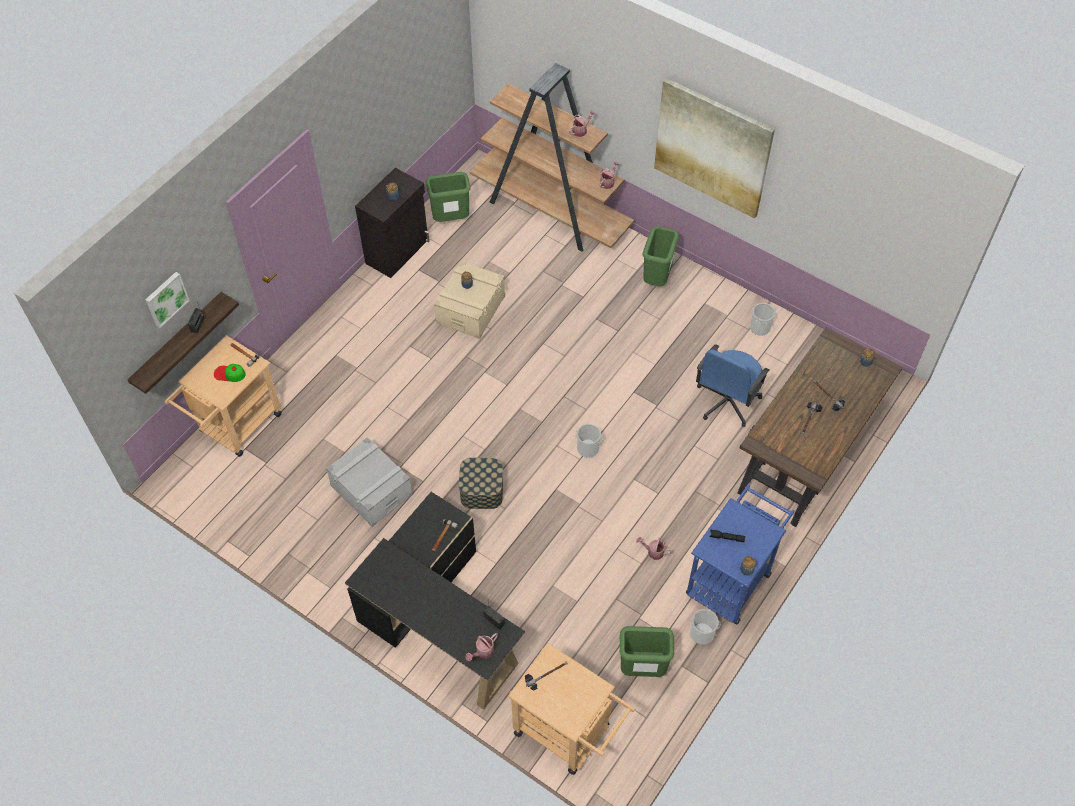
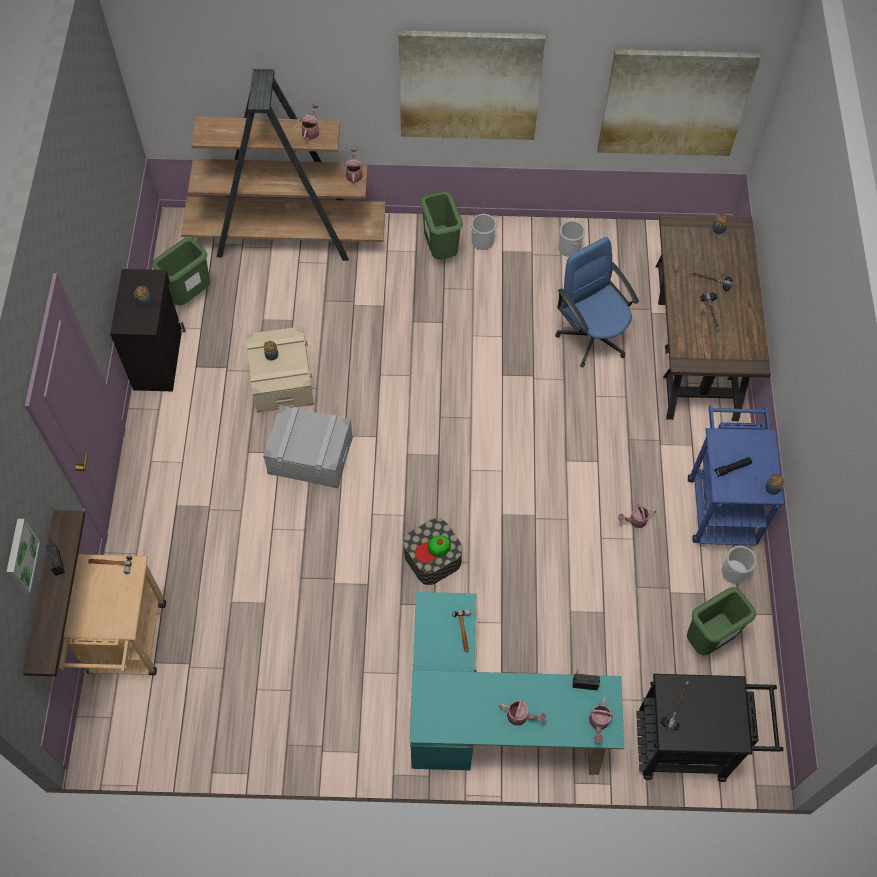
camera: 35 degrees left, 5 degrees up
cap [214,364,246,382] -> cap moved to [415,535,451,563]
grey storage box [326,437,413,527] -> grey storage box moved to [263,405,353,488]
black desk [345,492,525,710] -> turquoise desk [410,592,624,775]
beige cart [508,643,635,775] -> black cart [636,674,783,782]
bucket [575,424,603,458] -> bucket moved to [469,214,498,250]
blue office chair [696,344,770,427] -> blue office chair turned 150 degrees clockwise [555,237,639,367]
none -> watering can [499,699,546,725]
none -> picture [597,49,761,156]

